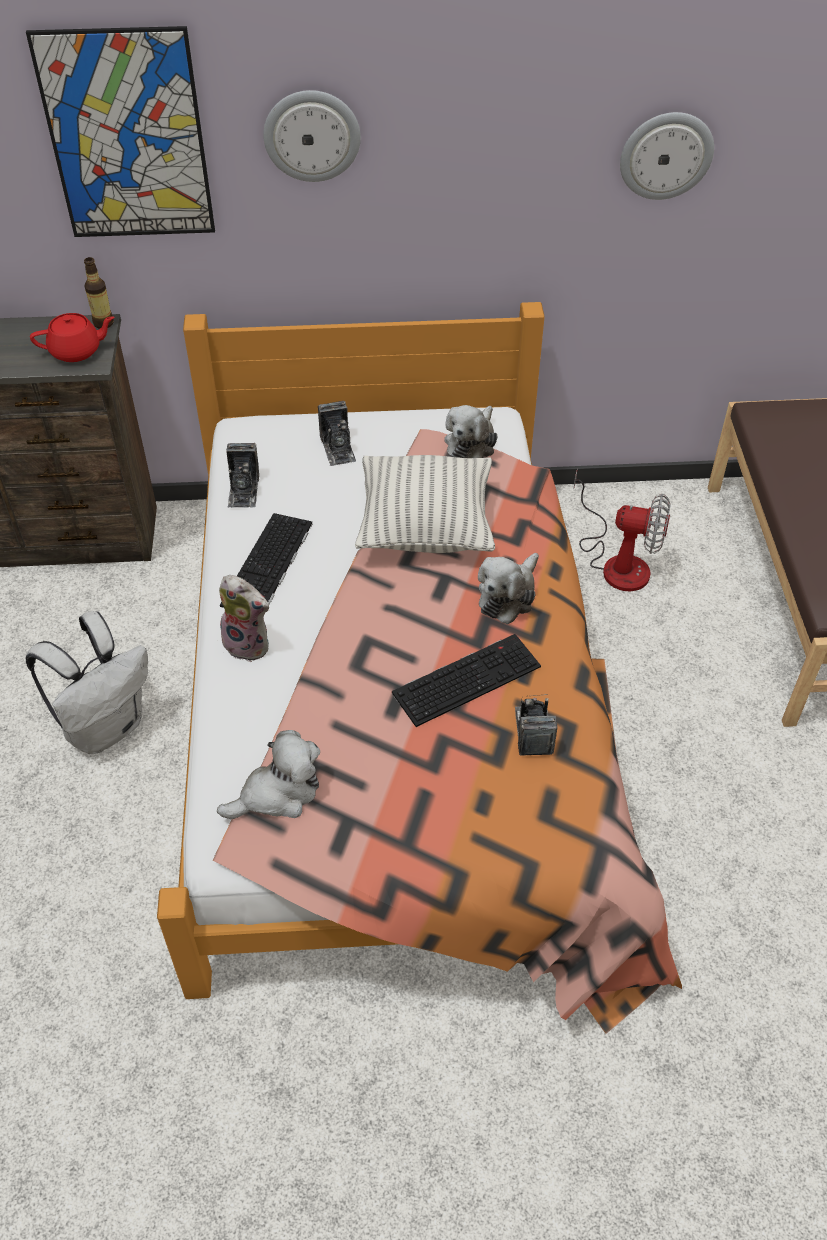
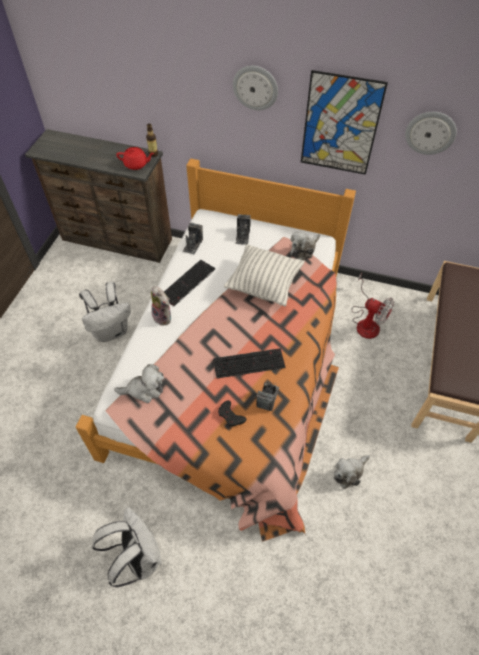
camera: 20 degrees right, 5 degrees up
picture [26,26,215,237] -> picture moved to [301,70,388,175]
plush toy [478,553,539,624] -> plush toy moved to [334,455,370,489]
none -> white backpack [92,507,162,587]
none -> black game controller [218,400,246,427]

